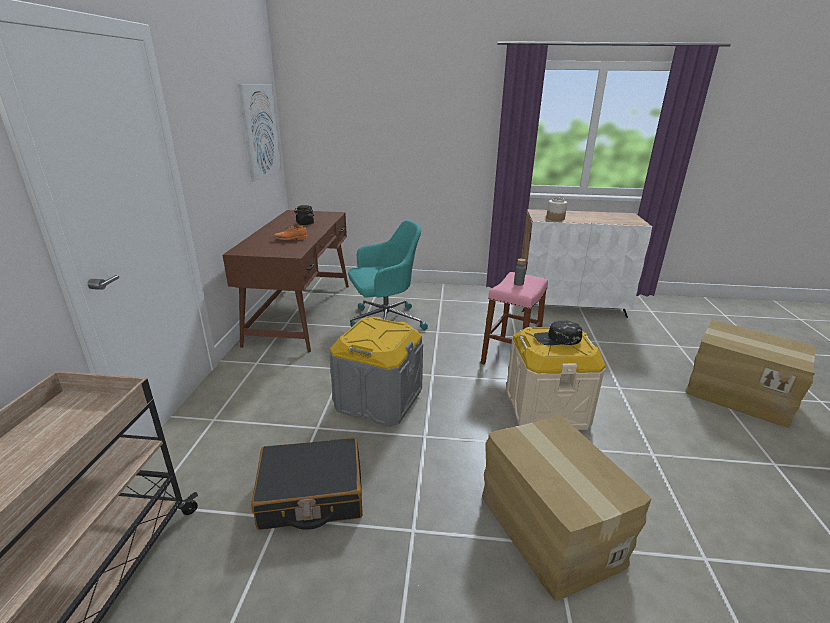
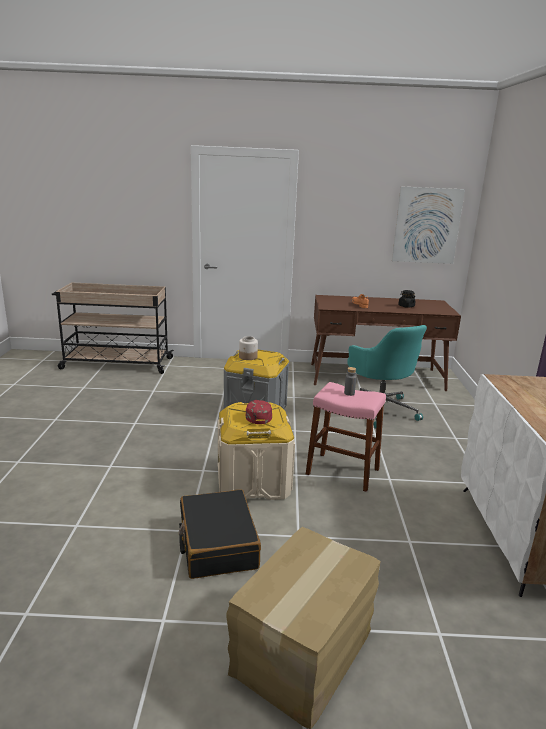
camera: 85 degrees right, 5 degrees down
black suitcase [251,438,363,530] -> black suitcase moved to [179,490,261,579]
cardboard box [482,413,652,601] -> none
black cap [534,321,582,345] -> red cap [246,400,272,424]
jar [546,198,567,221] -> jar moved to [239,336,258,360]

